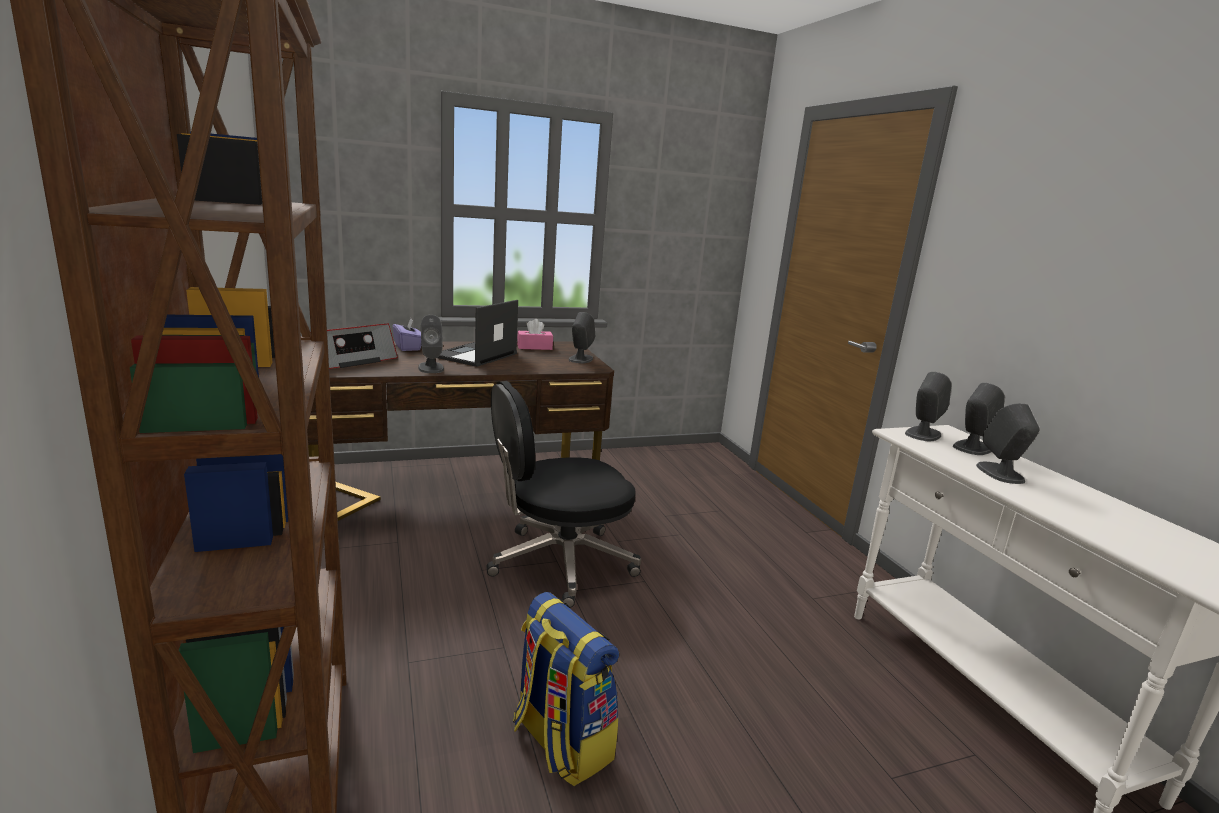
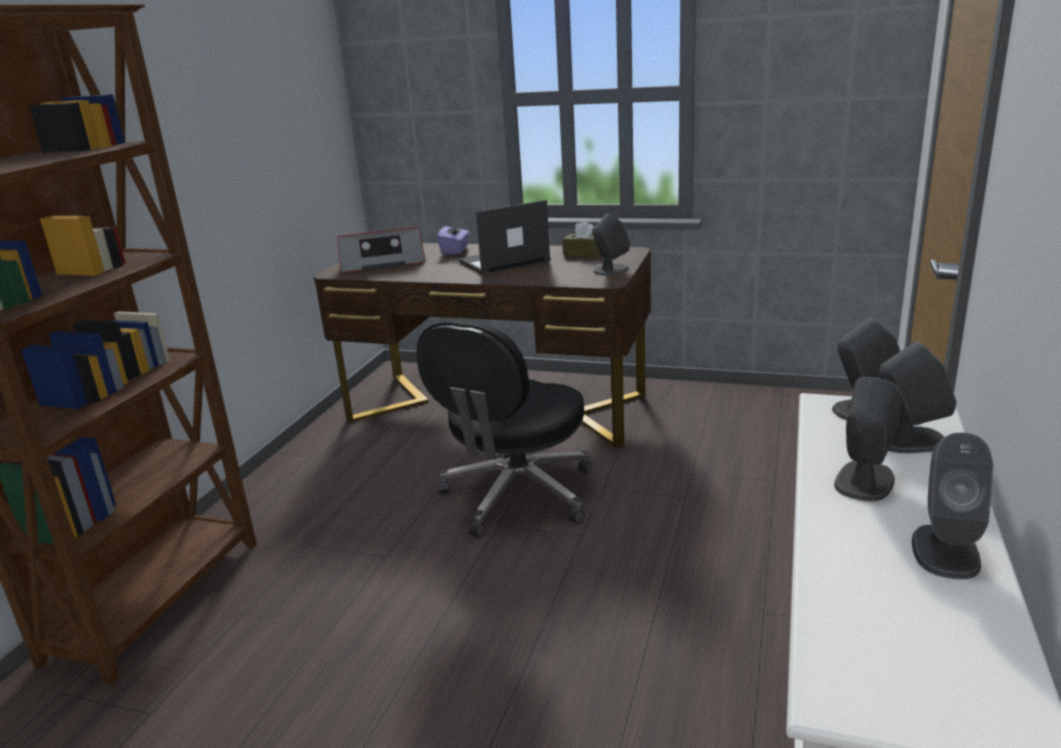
camera: 40 degrees right, 5 degrees up
grey speaker [418,315,444,373] -> grey speaker moved to [912,432,994,579]
black office chair [486,381,641,608] -> black office chair turned 75 degrees counterclockwise [416,320,592,538]
backpack [513,592,619,786] -> none
pink tissue box [517,319,553,350] -> brown tissue box [562,220,602,257]

